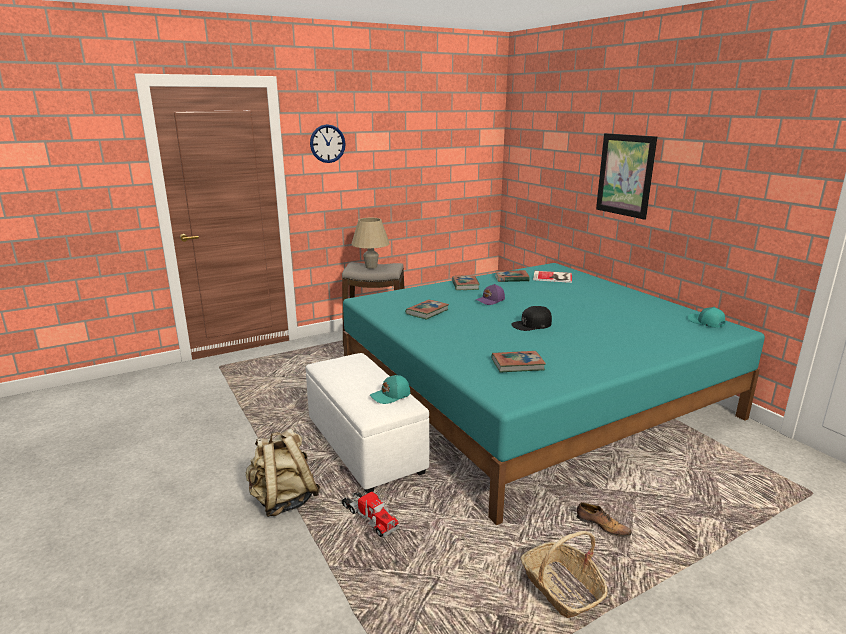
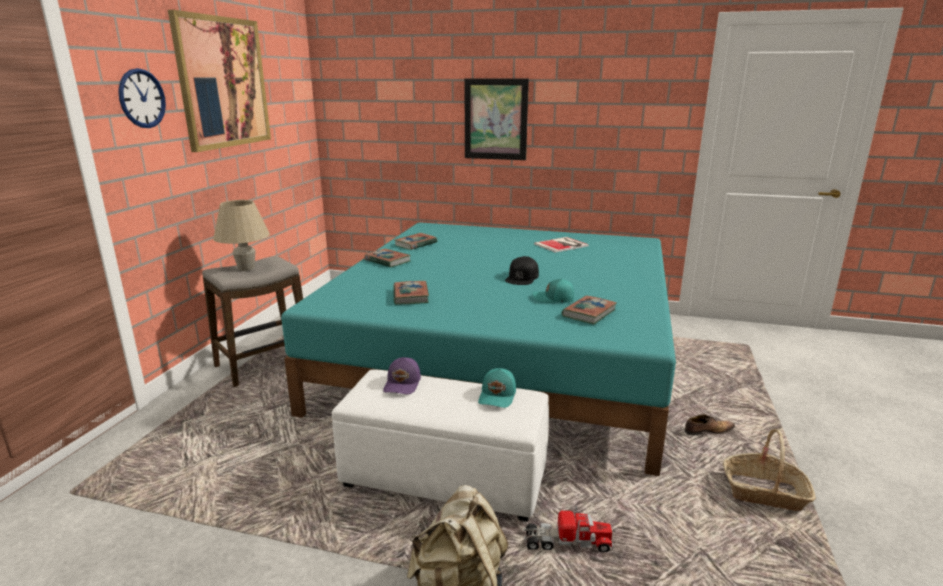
camera: 45 degrees left, 0 degrees up
purple cap [476,284,505,305] -> purple cap moved to [383,357,421,394]
book [533,271,572,283] -> book moved to [534,237,589,253]
turquoise cap [688,307,725,328] -> turquoise cap moved to [532,278,574,303]
none -> picture [168,10,271,152]

